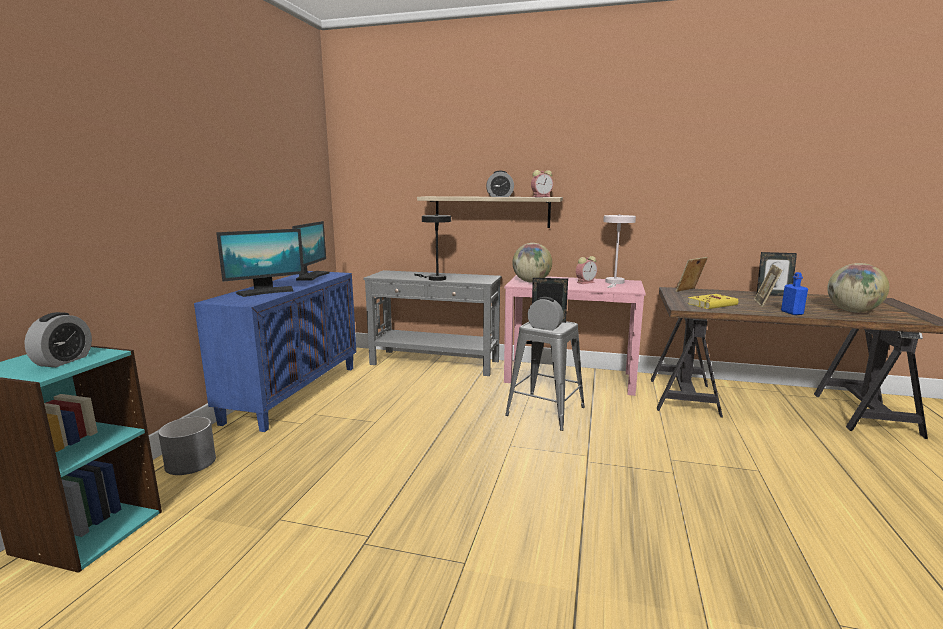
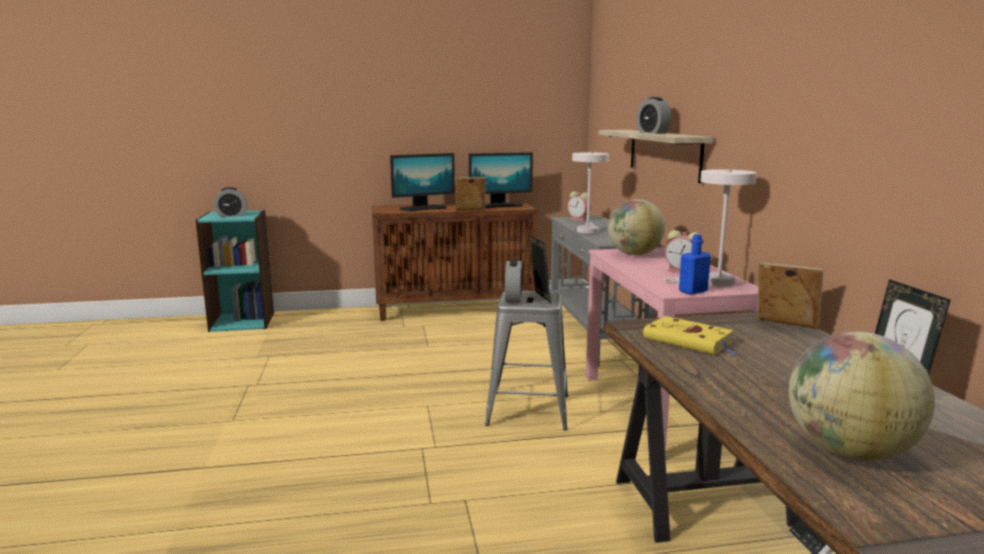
camera: 65 degrees right, 0 degrees up
grey planter [158,416,216,475] -> none
blue cabinet [194,271,356,432] -> brown cabinet [372,202,537,321]
monitor [216,229,304,297] -> monitor turned 60 degrees counterclockwise [390,153,455,212]
black table lamp [415,214,451,281] -> white table lamp [572,152,609,234]
alarm clock [531,170,553,197] -> alarm clock moved to [568,191,591,221]
picture frame [754,264,783,307] -> picture frame moved to [455,177,486,211]
blue bottle [781,272,808,315] -> blue bottle moved to [679,234,711,295]

